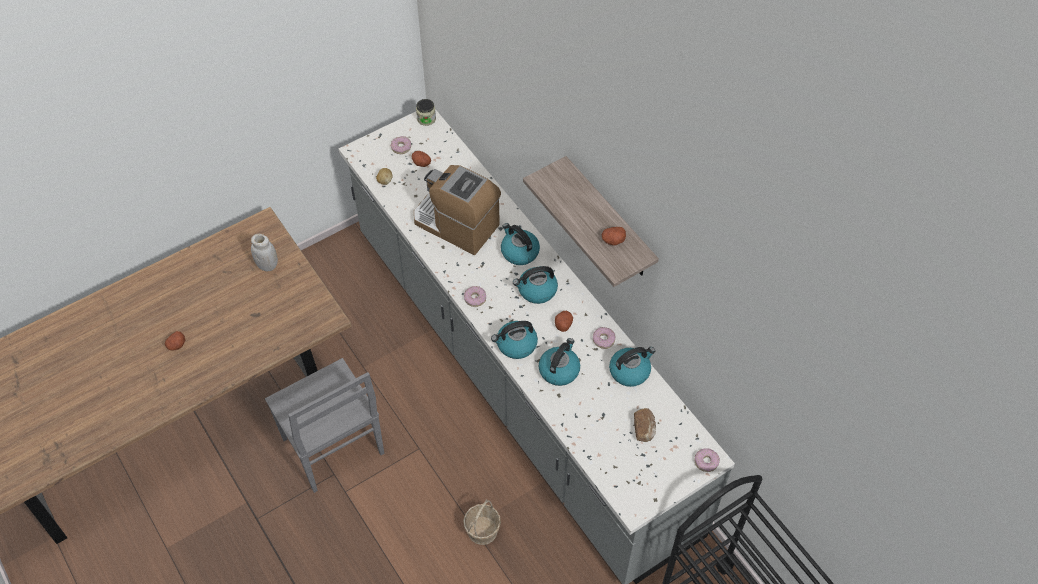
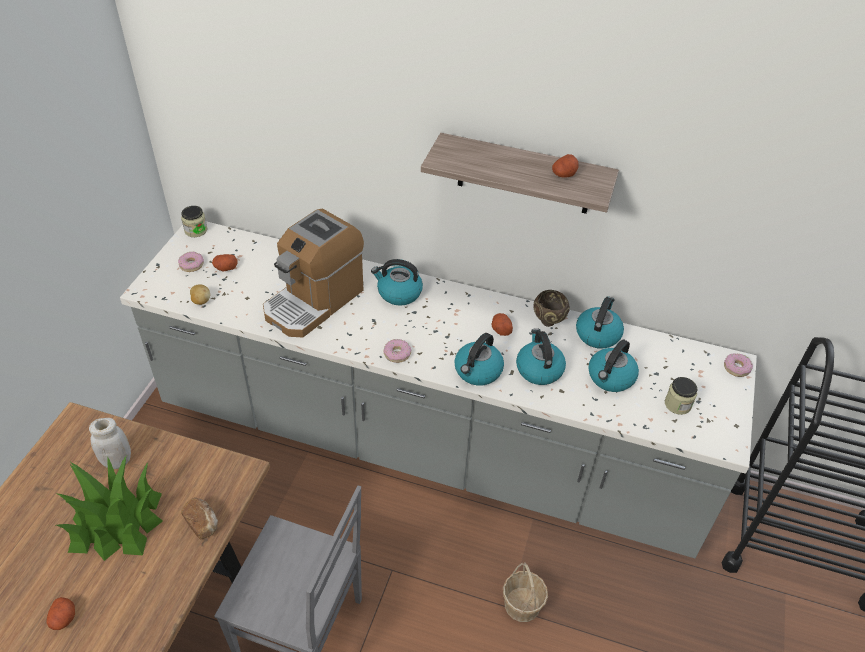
camera: 40 degrees left, 10 degrees down
coffee machine [414,165,501,255] -> coffee machine turned 45 degrees counterclockwise [263,209,364,337]
kettle [513,266,558,304] -> kettle moved to [588,339,639,392]
donut [593,327,616,349] -> brown bowl [533,290,570,327]
bread [634,408,656,442] -> bread moved to [181,497,218,539]
none -> potted plant [55,456,163,561]
none -> jar [665,377,697,415]

